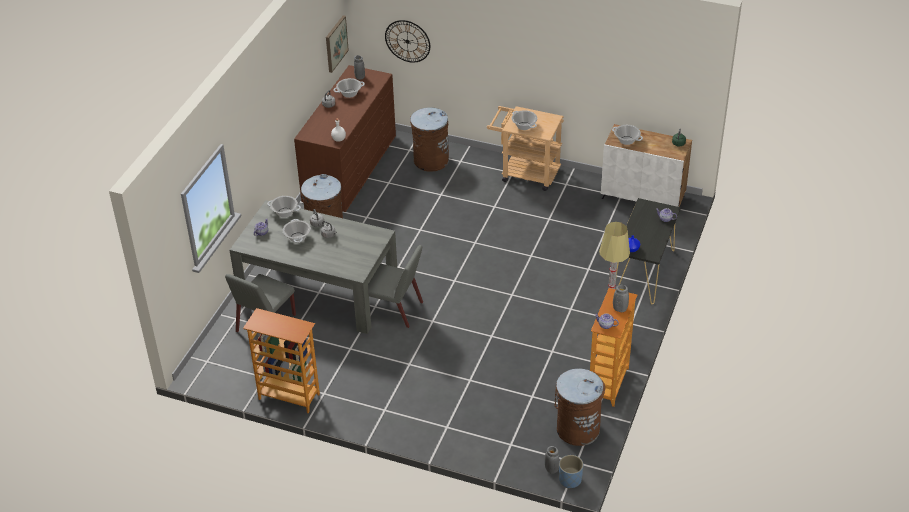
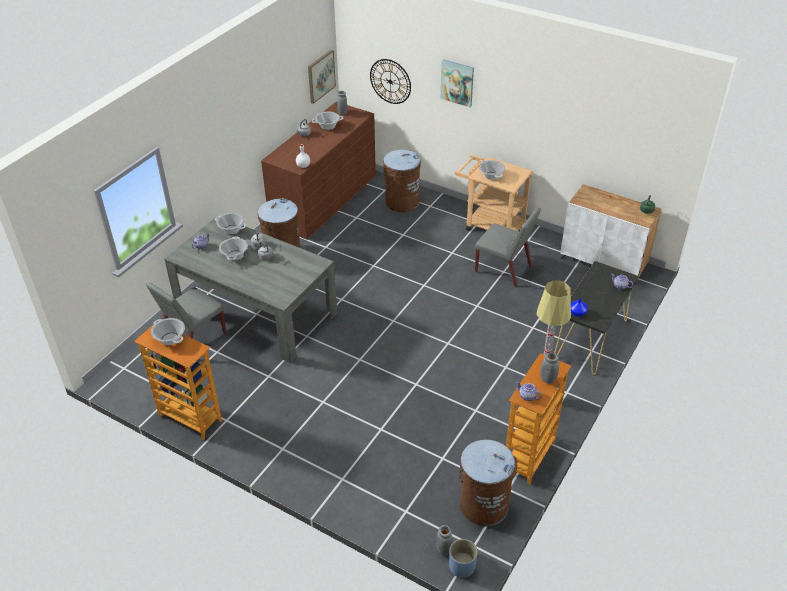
camera: 10 degrees right, 0 degrees up
grey chair [368,245,423,328] -> grey chair moved to [475,207,541,287]
cooking pot [612,125,643,145] -> cooking pot moved to [151,318,185,345]
none -> picture [440,59,474,107]

